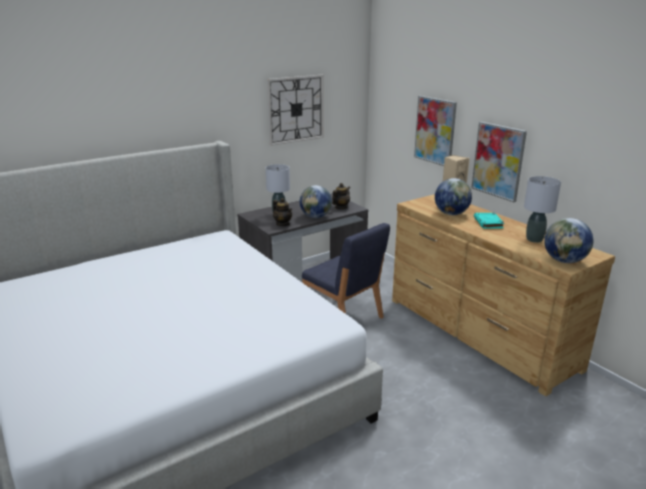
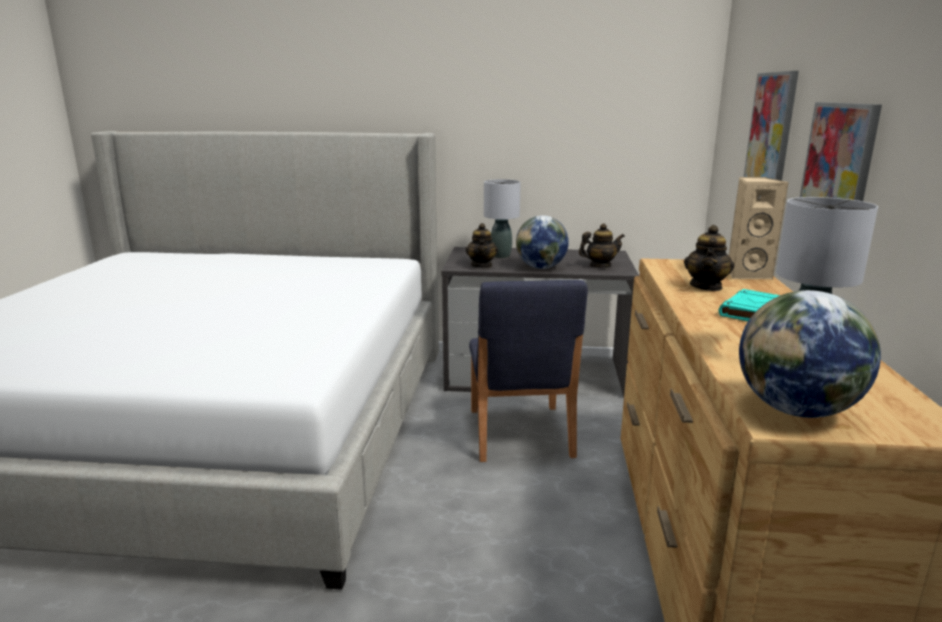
camera: 40 degrees right, 5 degrees down
wall clock [267,75,324,146] -> none
globe [435,178,472,215] -> teapot [684,225,734,291]

